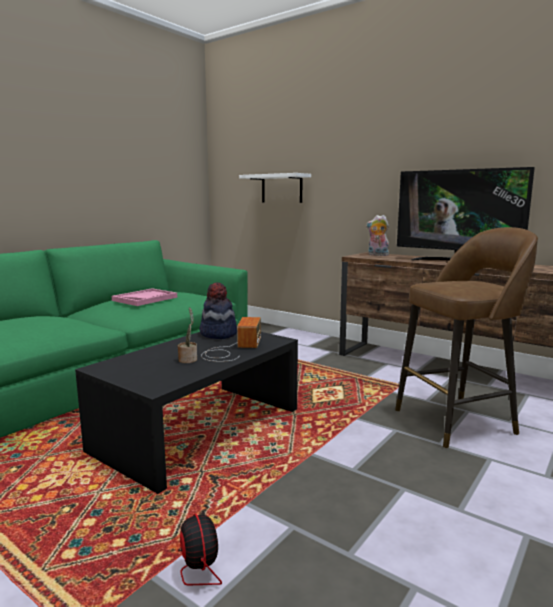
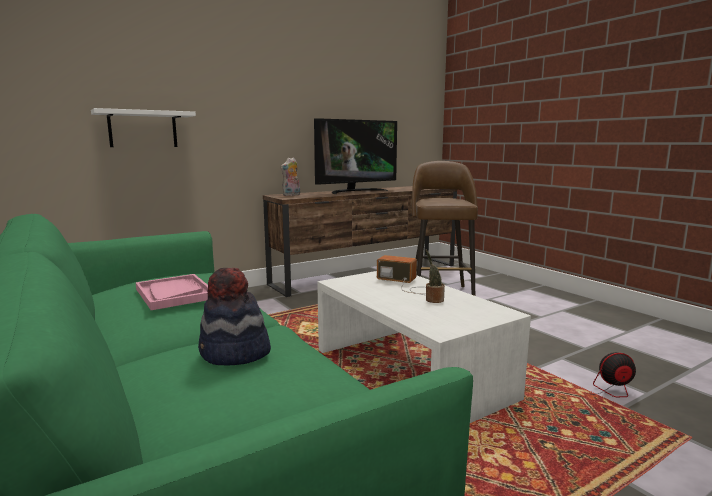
camera: 70 degrees left, 0 degrees up
black coffee table [75,332,298,494] -> white coffee table [317,271,531,423]
hat [200,282,237,339] -> hat moved to [198,268,271,366]

